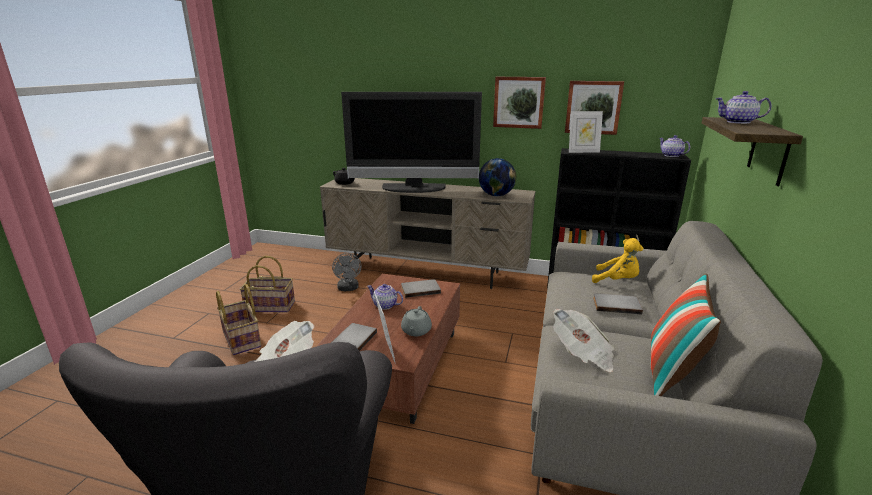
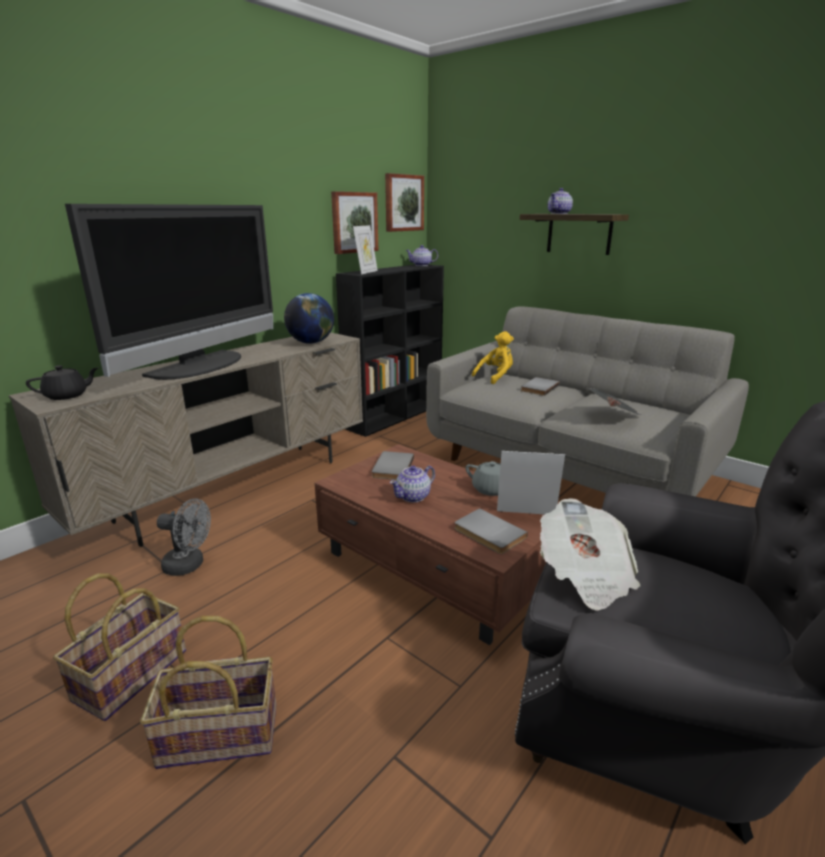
camera: 65 degrees left, 0 degrees up
picture [493,77,546,129] -> picture moved to [385,173,424,232]
pillow [651,273,721,396] -> none

